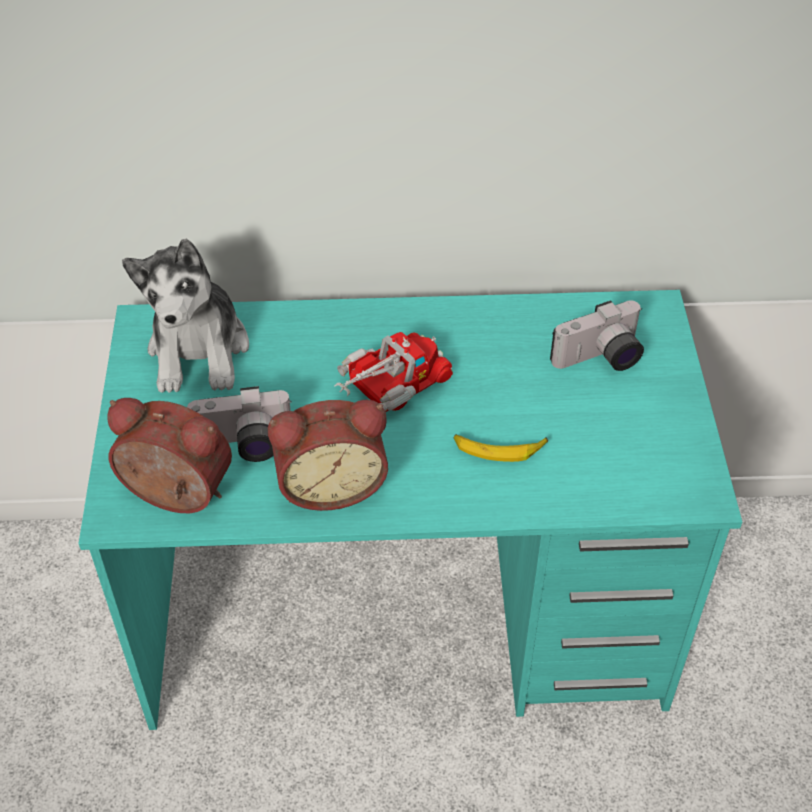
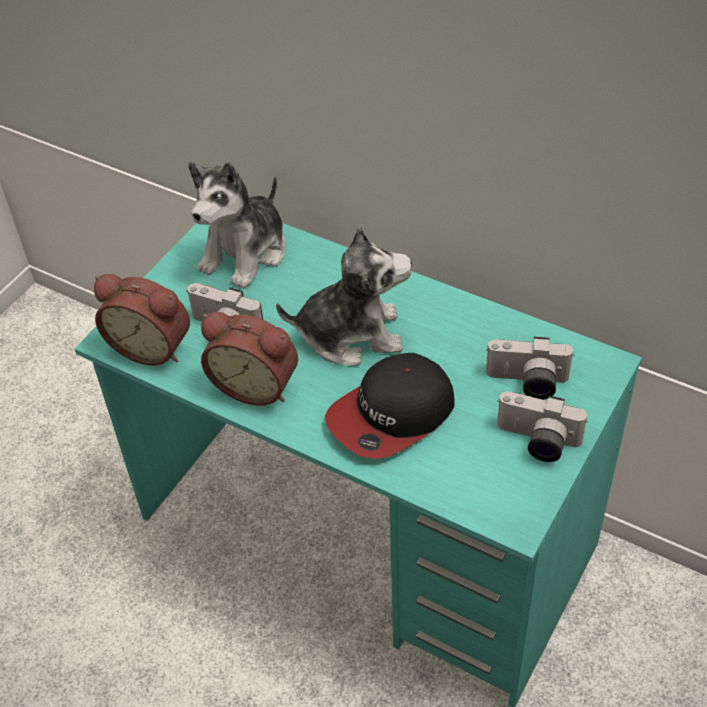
camera: 35 degrees right, 0 degrees up
alarm clock [108,398,232,513] -> alarm clock turned 150 degrees clockwise [94,274,190,366]
toy truck [334,332,453,412] -> plush toy [276,226,412,366]
banana [454,434,548,462] -> cap [325,353,455,459]
none -> camera [497,391,588,462]

